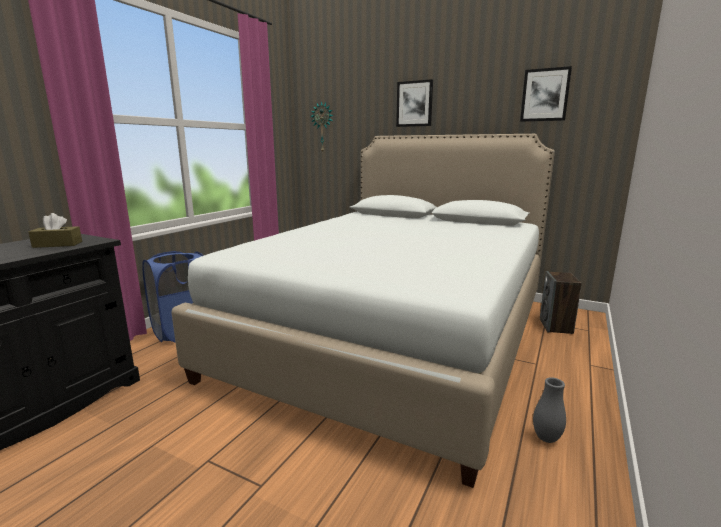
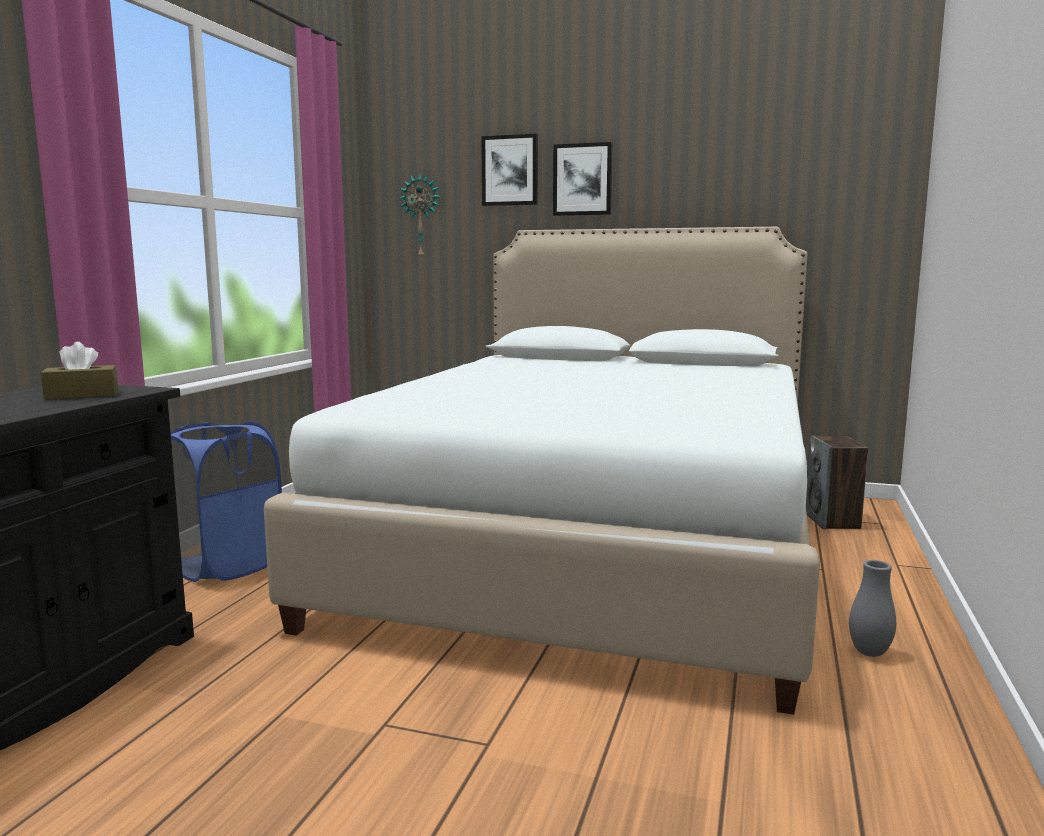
camera: 10 degrees left, 5 degrees down
picture [520,66,572,122] -> picture moved to [481,134,538,206]

